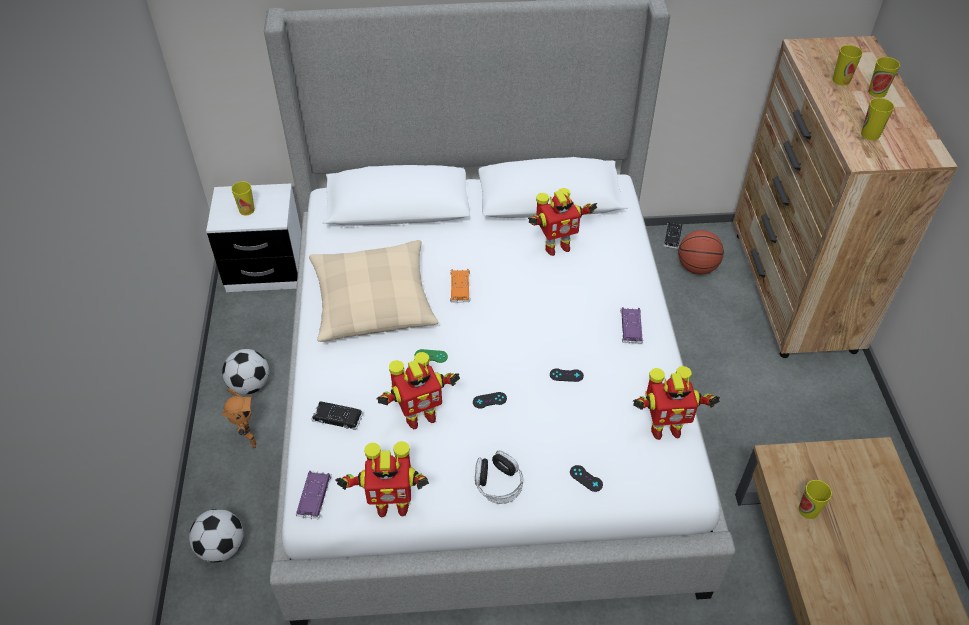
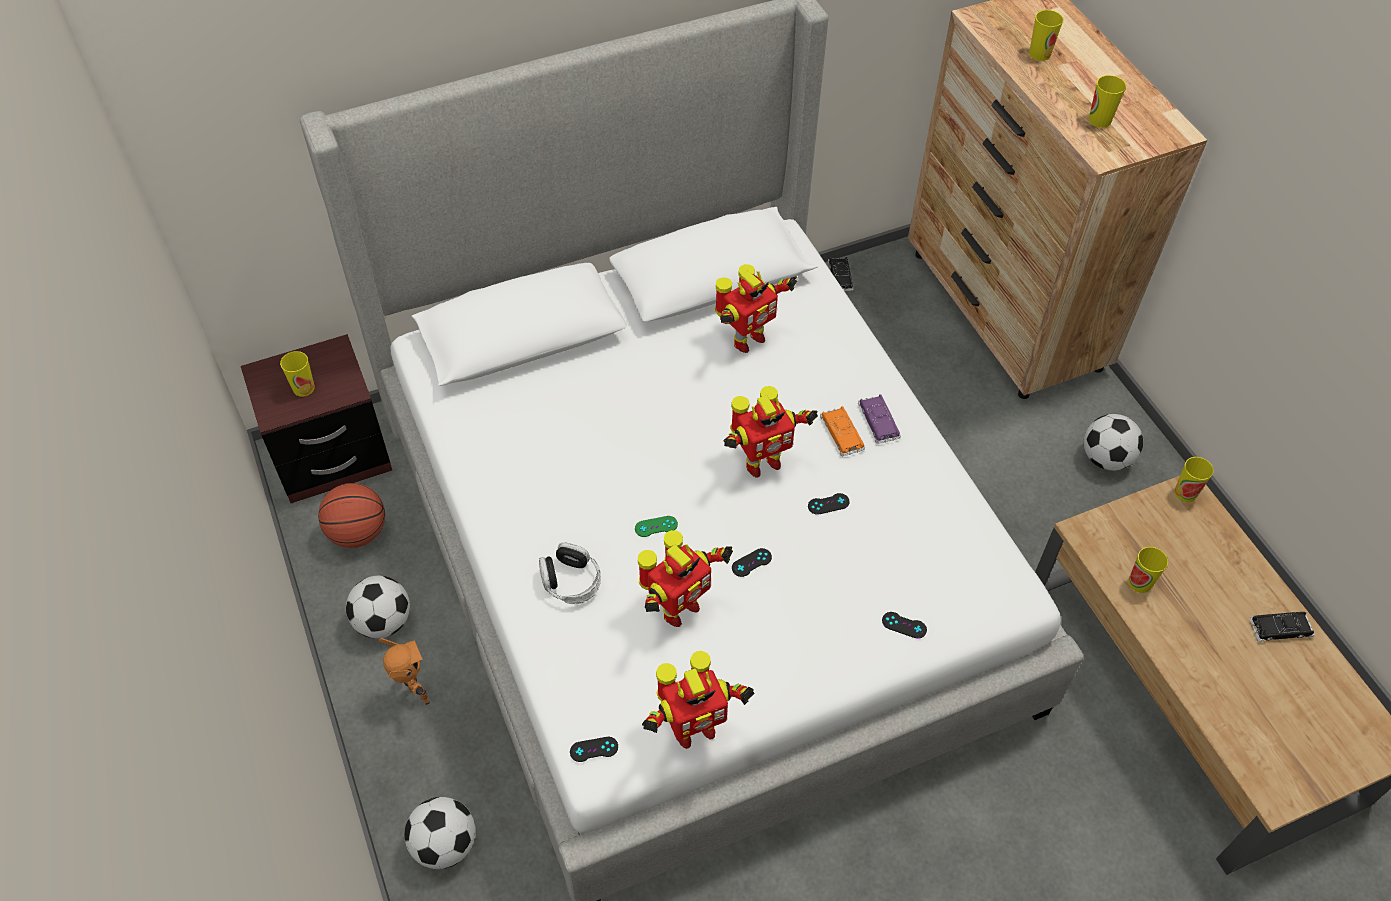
camera: 20 degrees left, 5 degrees up
white nightstand [206,183,301,292] -> brown nightstand [241,334,392,503]
purple toy car [296,471,332,519] -> black game controller [570,737,618,762]
beige pillow [309,240,439,342] -> none
black toy car [311,401,363,430] -> black toy car moved to [1250,612,1314,642]
orange toy car [450,269,470,303] -> orange toy car moved to [820,406,865,457]
headphones [475,450,523,504] -> headphones moved to [539,542,600,604]
toy robot [633,366,720,440] -> toy robot moved to [723,386,818,478]
basketball [678,230,724,274] -> basketball moved to [318,483,385,548]
cup [868,57,900,98] -> cup moved to [1174,457,1214,502]
none -> football [1084,414,1143,471]

